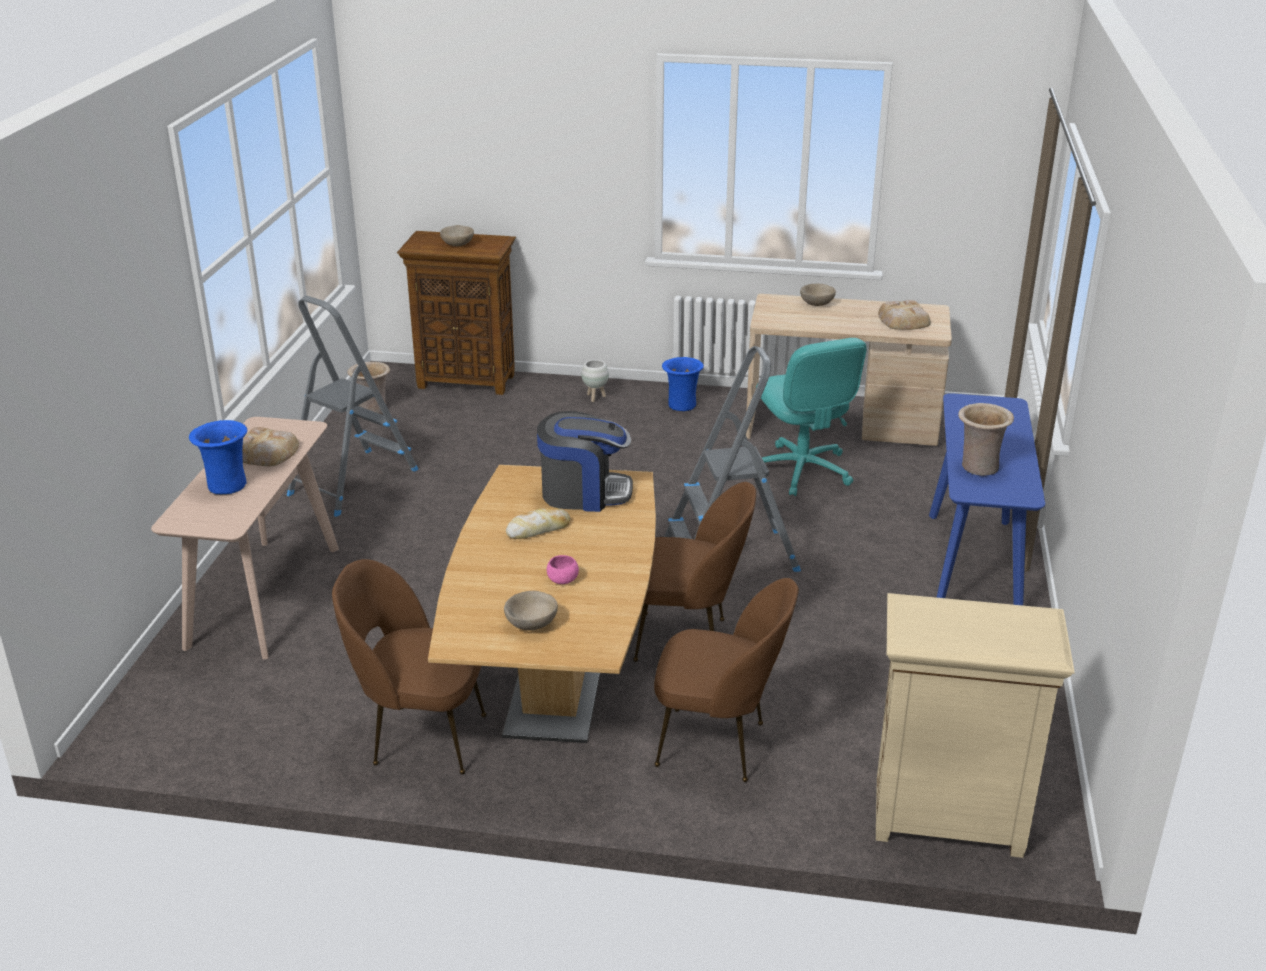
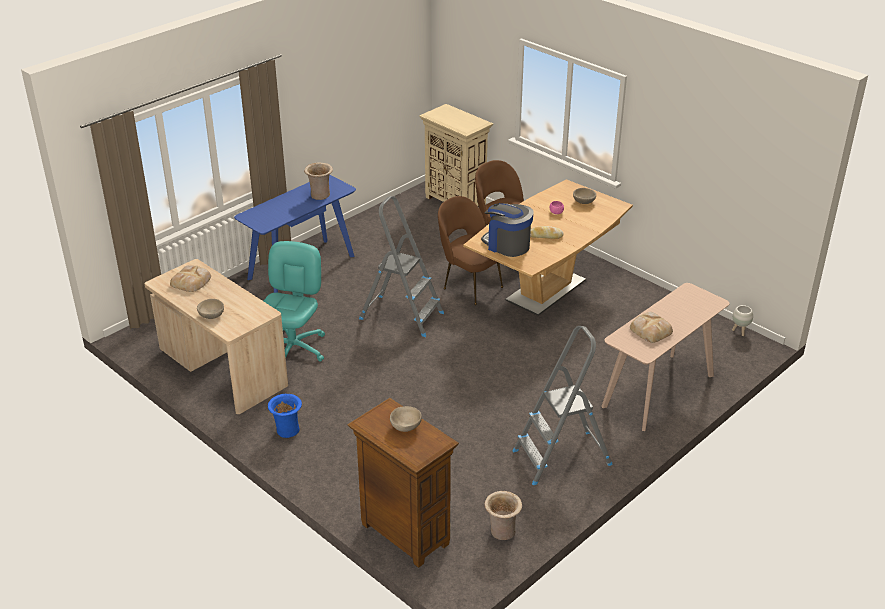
camera: 145 degrees left, 5 degrees up
blue vase [189,420,247,494] -> none
brown chair [332,559,486,774] -> none
white planter [581,360,609,402] -> white planter moved to [732,305,753,336]

